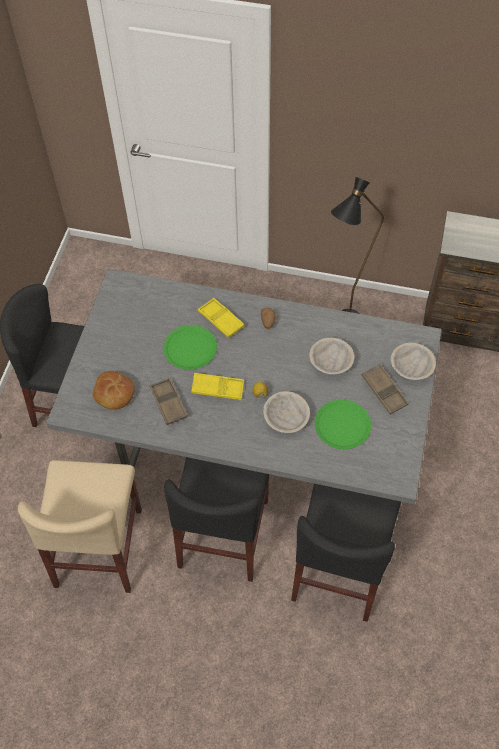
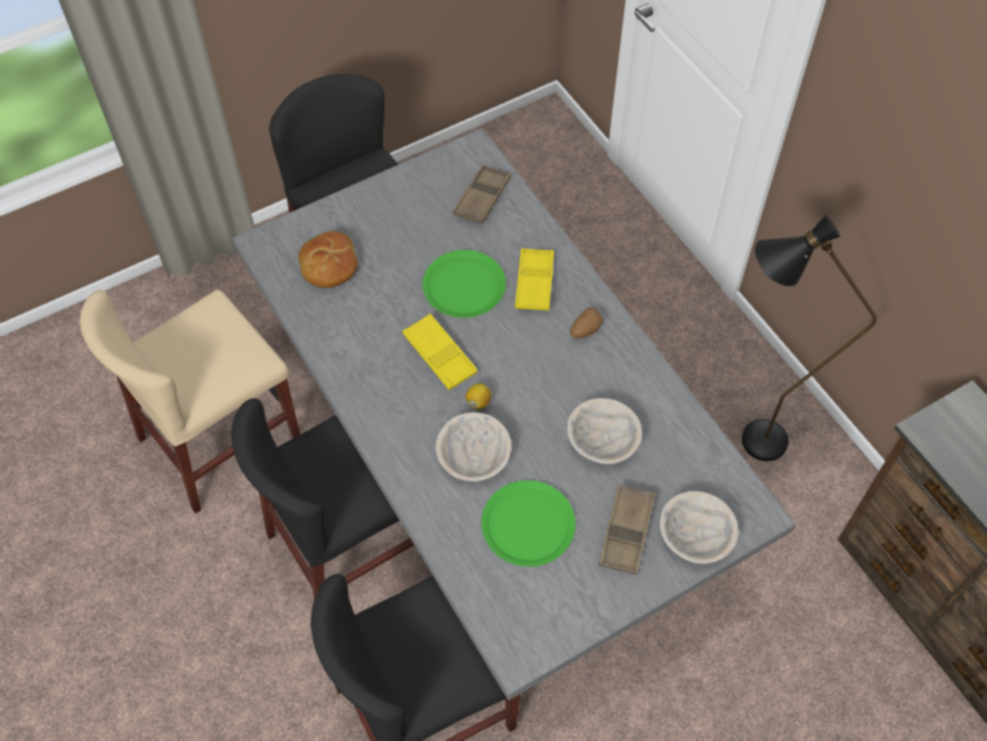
camera: 45 degrees right, 0 degrees up
brown tray [150,378,188,425] -> brown tray moved to [453,164,511,224]

